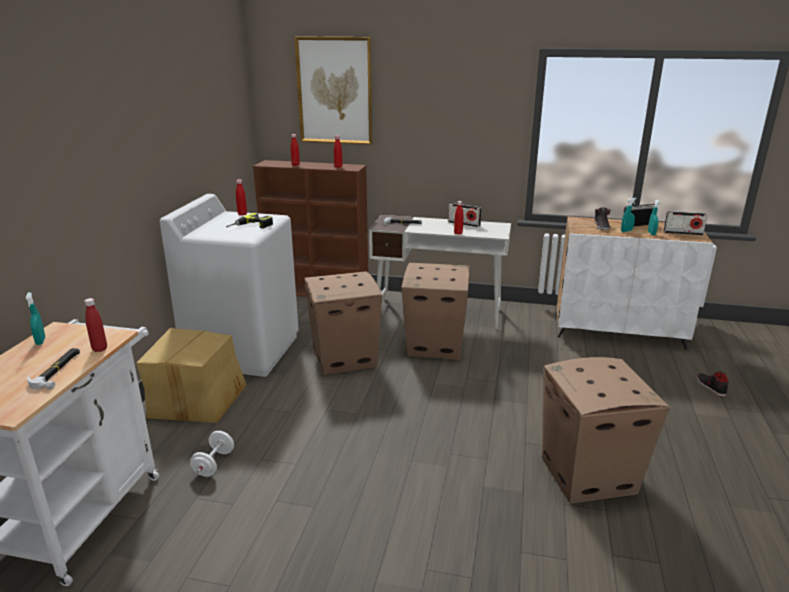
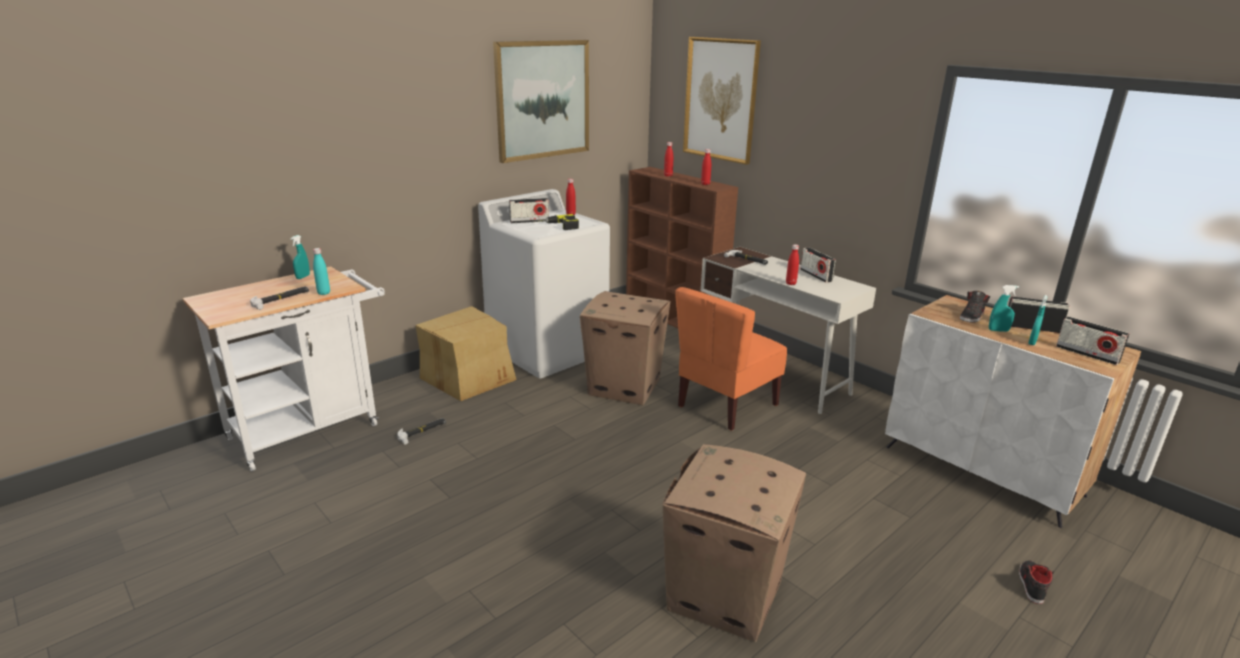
camera: 35 degrees right, 0 degrees up
red bottle [84,298,107,352] -> turquoise bottle [313,248,330,295]
white dumbbell [190,431,234,477] -> hammer [397,418,446,445]
cardboard box [401,263,470,360] -> orange chair [675,287,787,431]
none -> picture [493,40,589,163]
none -> radio [509,198,549,223]

